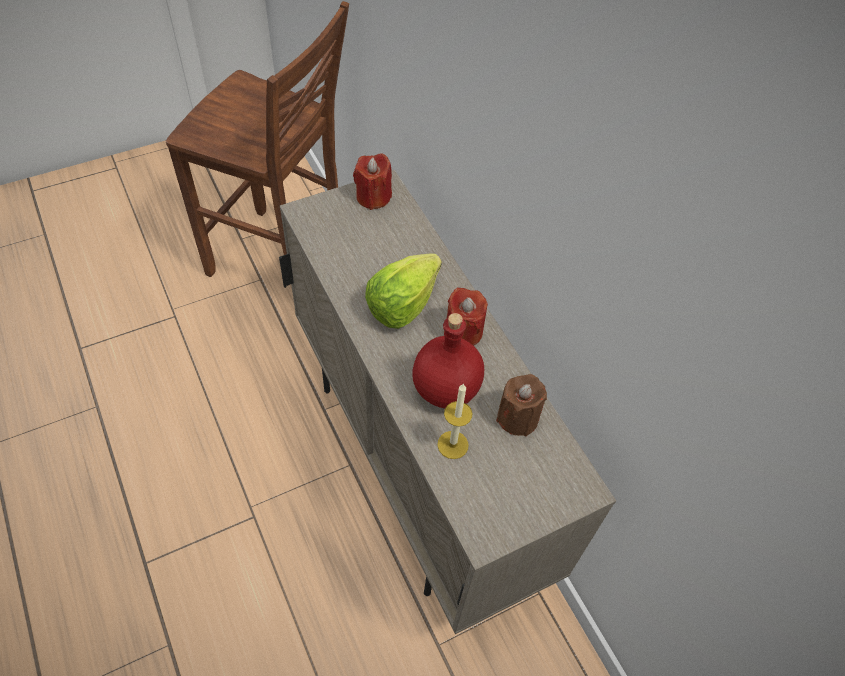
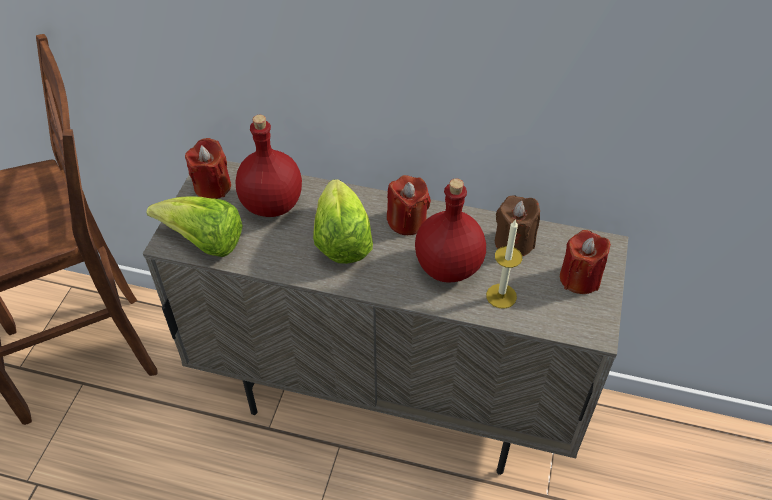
camera: 45 degrees left, 5 degrees down
none -> lettuce [147,196,243,257]
none -> red bottle [236,115,302,217]
none -> red candle [560,230,611,294]

